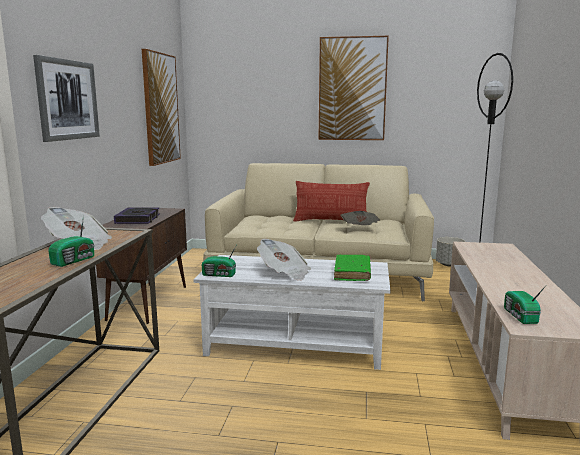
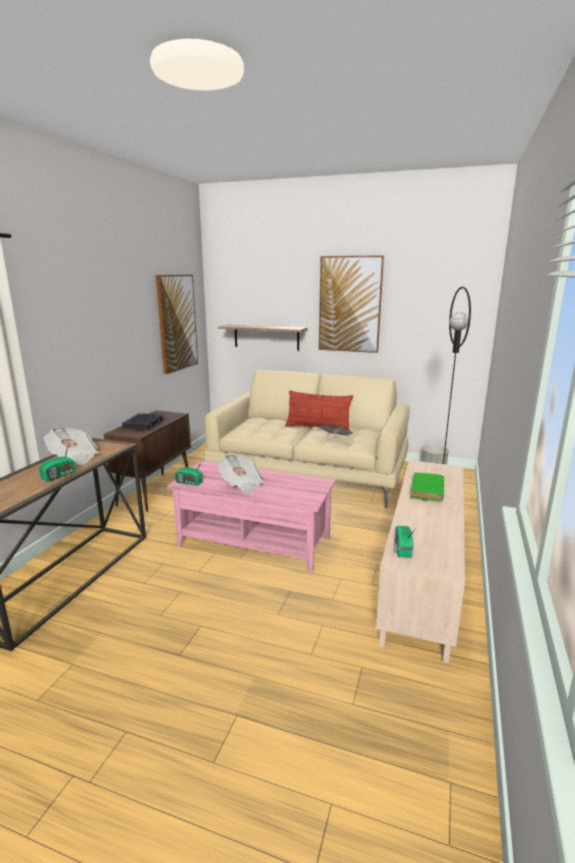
camera: 10 degrees right, 5 degrees up
picture [33,55,100,142] -> none
white coffee table [193,255,390,370] -> pink coffee table [167,461,336,572]
green book [334,255,371,281] -> green book moved to [410,472,444,501]
none -> shelf [218,324,308,350]

